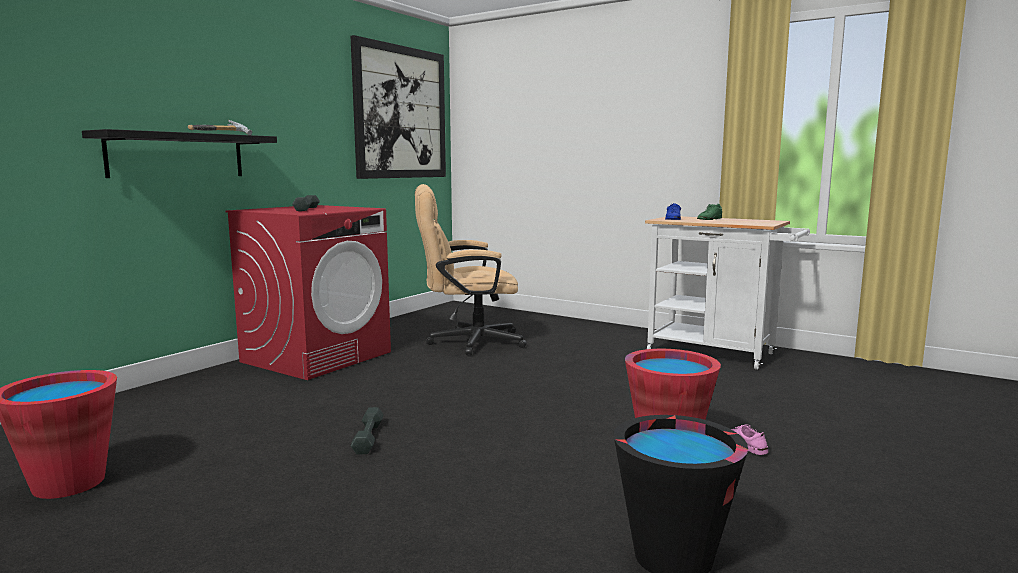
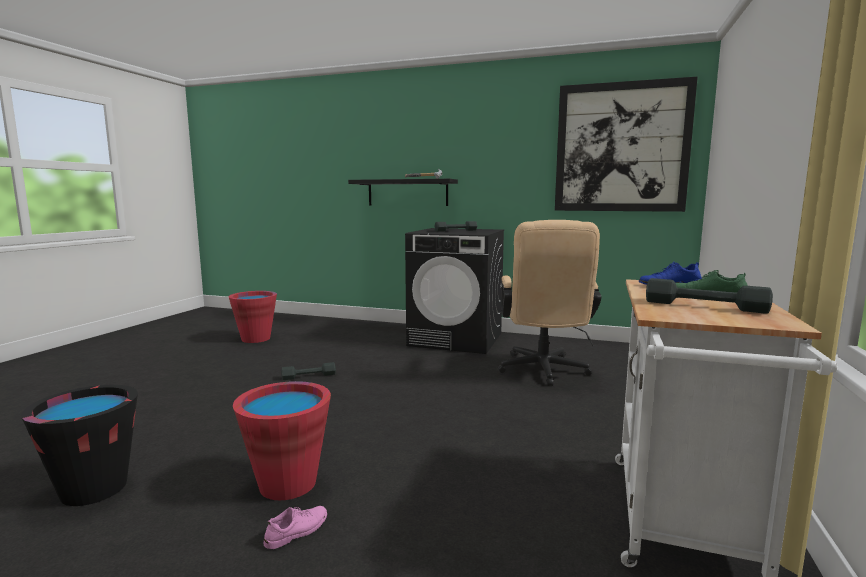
camera: 75 degrees right, 0 degrees up
red washing machine [225,205,391,380] -> black washing machine [405,228,504,354]
beige office chair [415,184,527,355] -> beige office chair turned 150 degrees counterclockwise [498,220,601,386]
none -> grey dumbbell [646,278,773,314]

